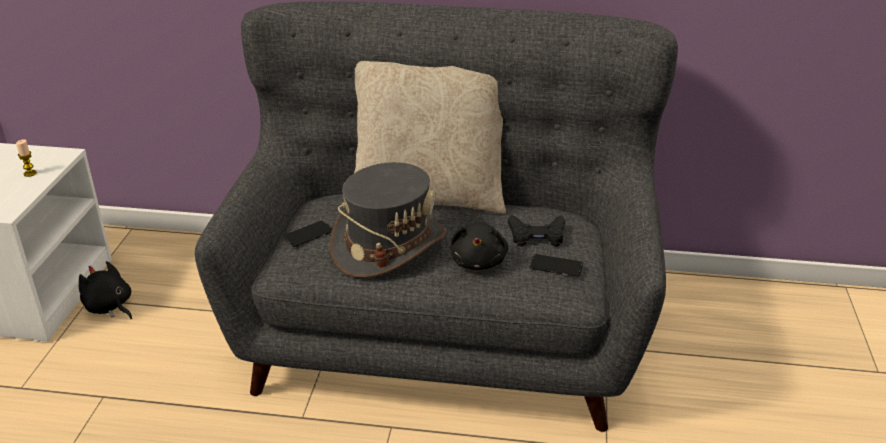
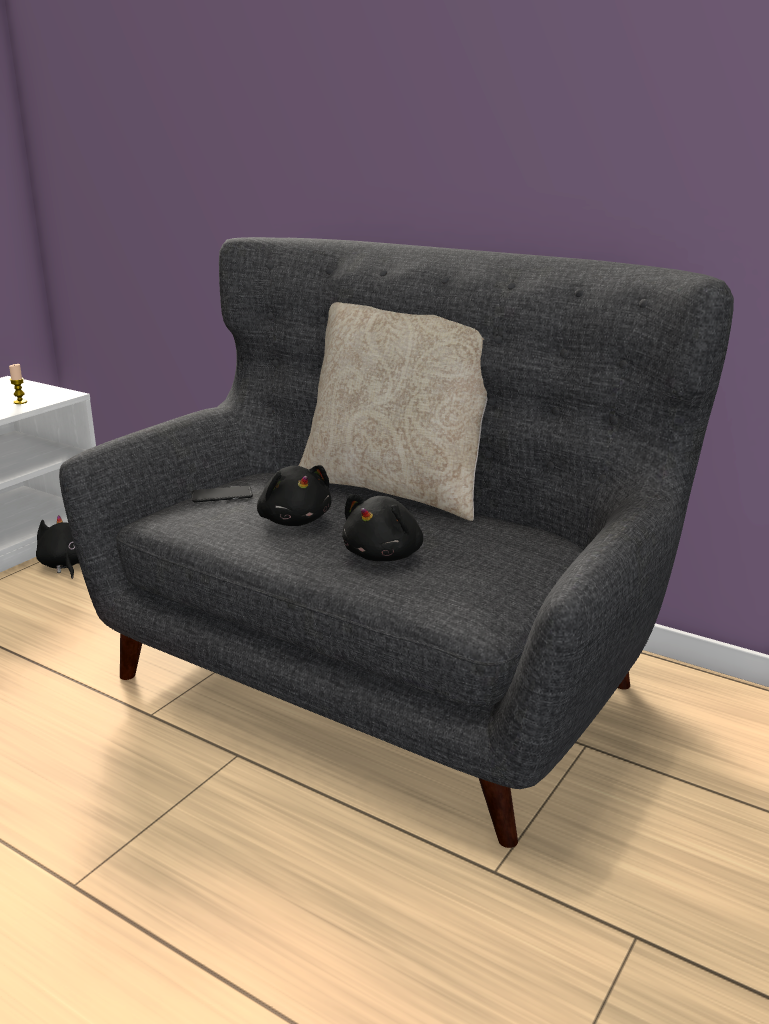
camera: 25 degrees right, 10 degrees down
grey hat [330,162,446,278] -> black plush toy [257,465,331,526]
black game controller [508,215,565,247] -> none
phone [529,254,583,277] -> none

